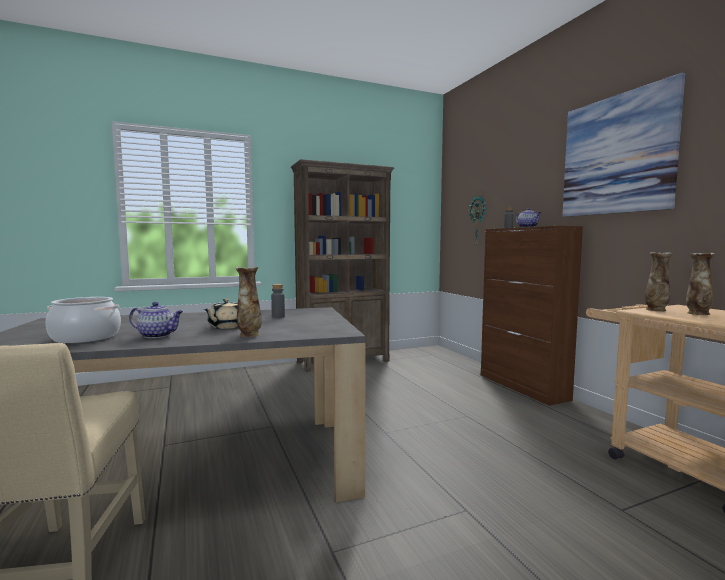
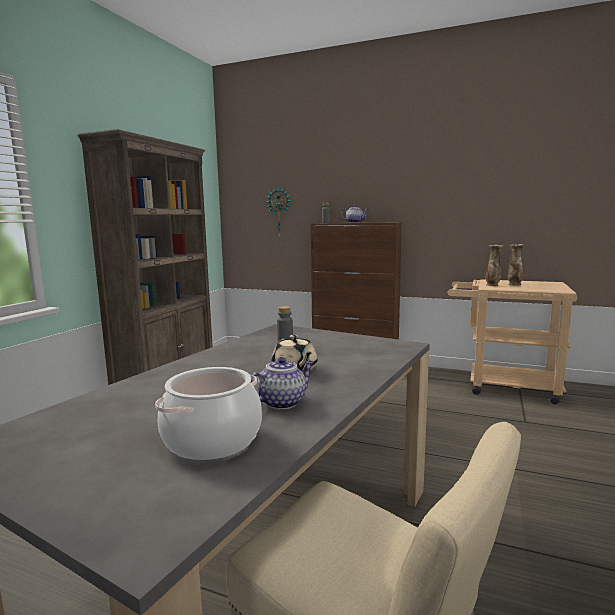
camera: 45 degrees left, 5 degrees up
vase [236,267,262,337] -> none
picture [563,73,686,217] -> none

